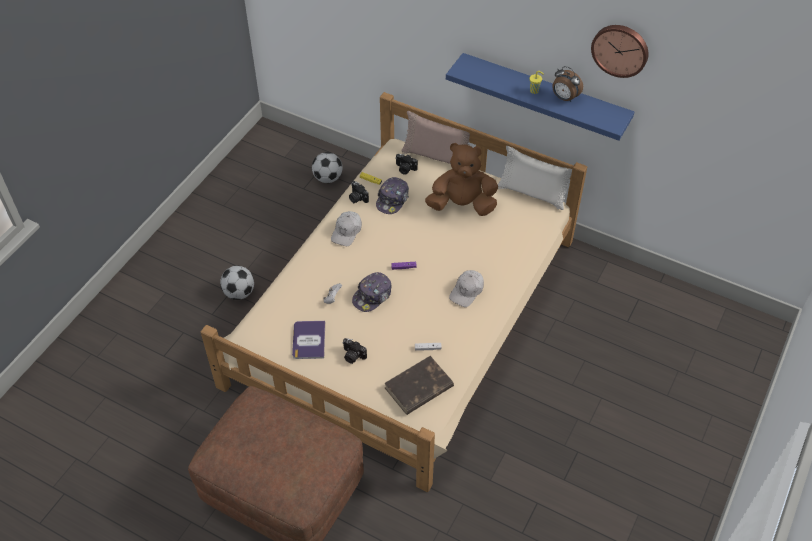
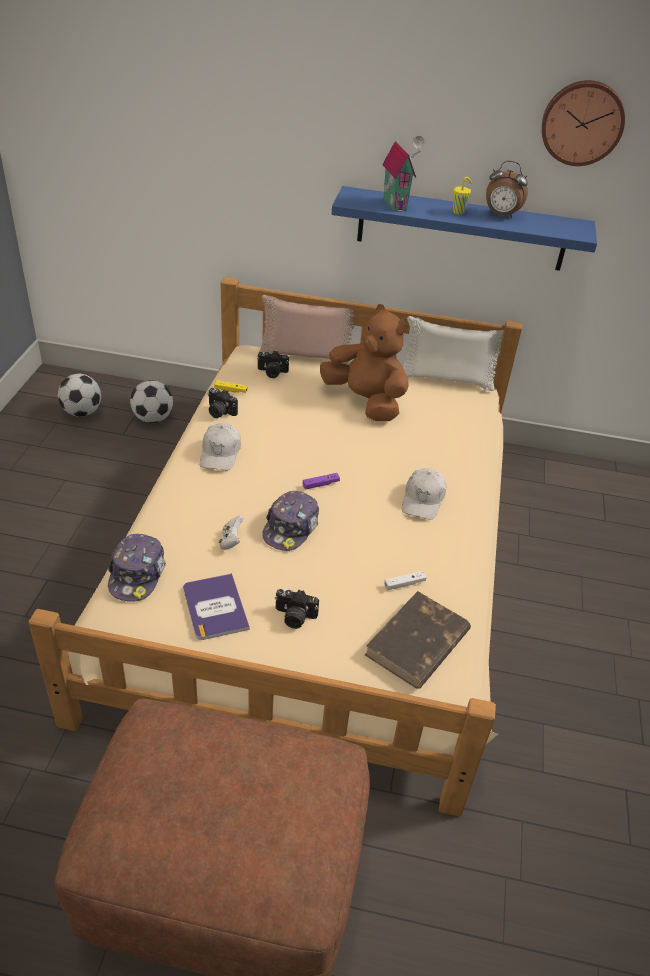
camera: 20 degrees left, 10 degrees down
football [220,266,254,300] -> football moved to [58,374,101,417]
cap [376,177,409,214] -> cap moved to [108,534,166,602]
brown plush toy [425,143,498,216] -> brown plush toy turned 60 degrees clockwise [320,304,409,421]
none -> toy house [382,136,425,212]

